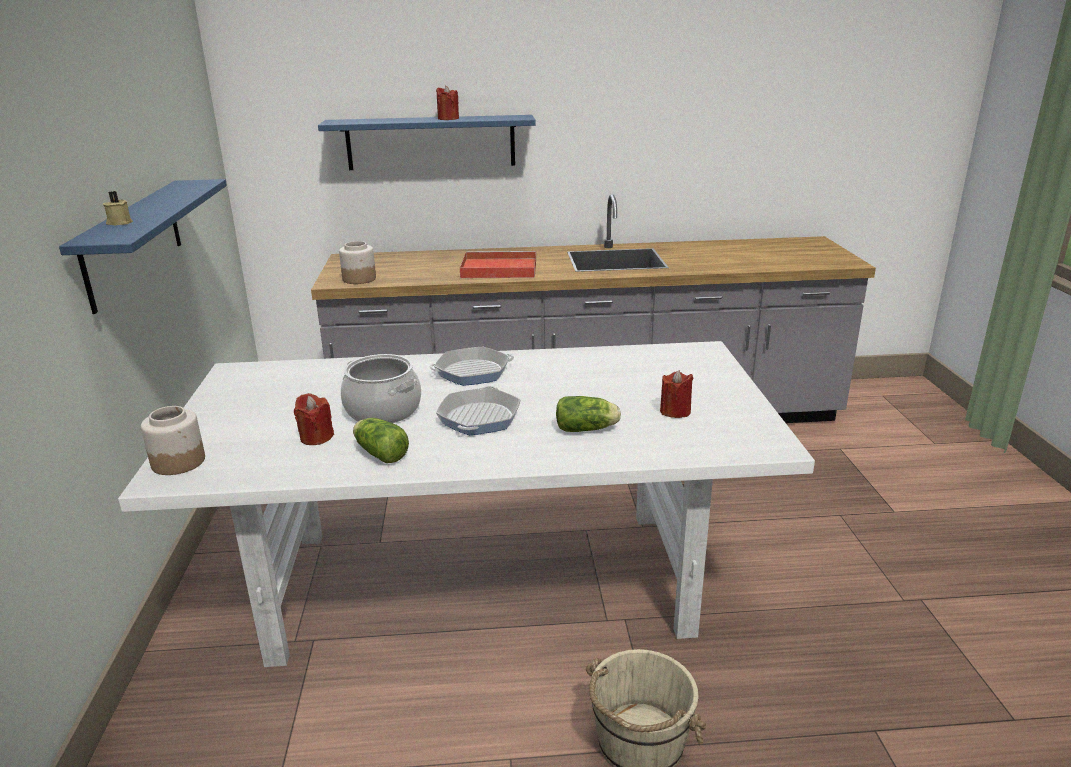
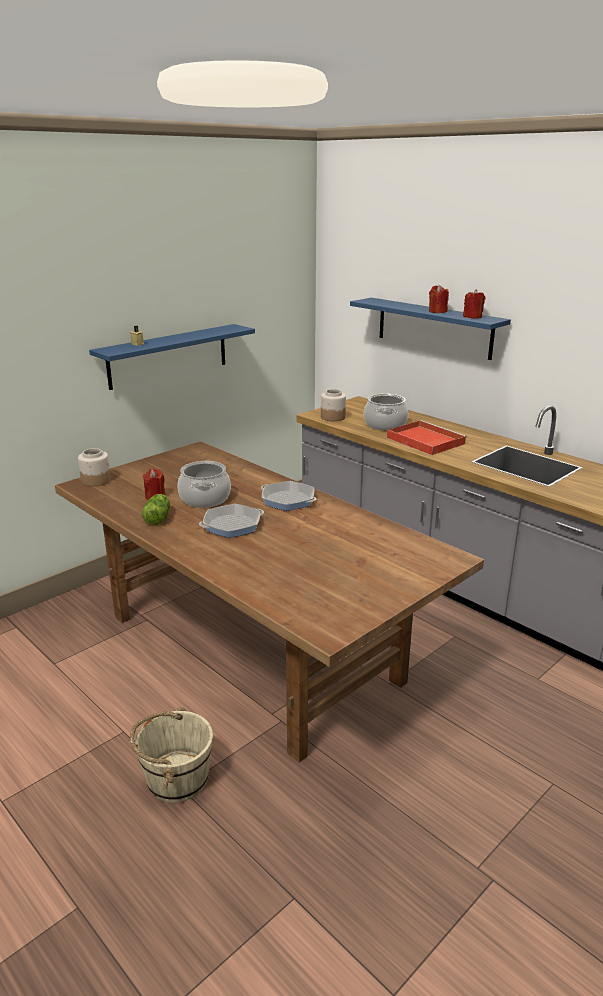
camera: 50 degrees right, 0 degrees up
white dining table [118,341,815,667] -> brown dining table [55,441,484,763]
lettuce [556,396,621,432] -> none
red candle [660,370,693,418] -> red candle moved to [463,289,485,319]
none -> cooking pot [364,393,408,430]

